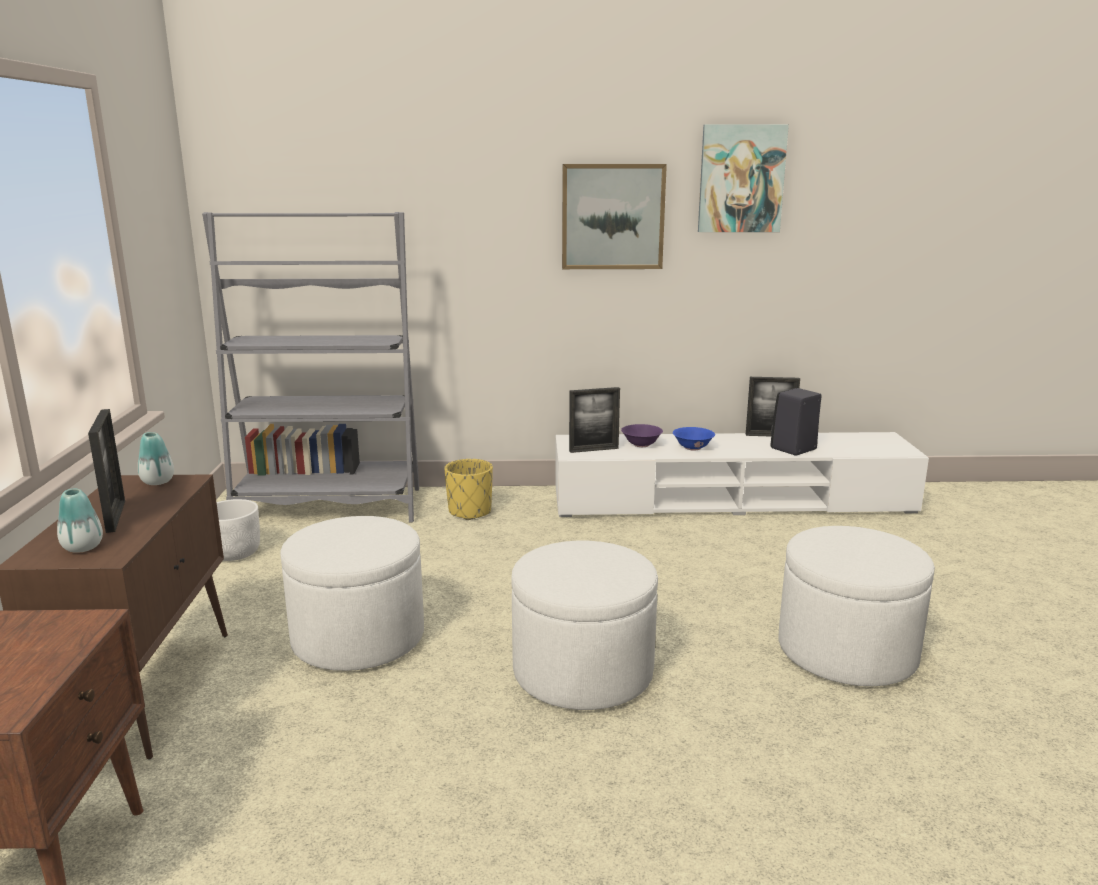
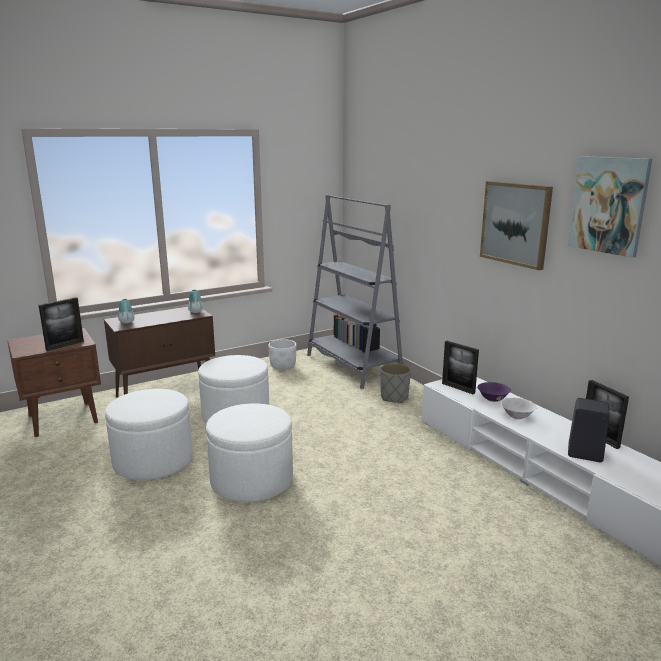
camera: 60 degrees right, 0 degrees up
picture frame [88,409,125,533] -> picture frame moved to [38,297,84,351]
yellow planter [444,459,493,520] -> grey planter [380,363,411,403]
blue bowl [673,427,715,451] -> white bowl [501,398,537,419]
white ottoman [779,526,935,686] -> white ottoman moved to [105,389,193,480]

